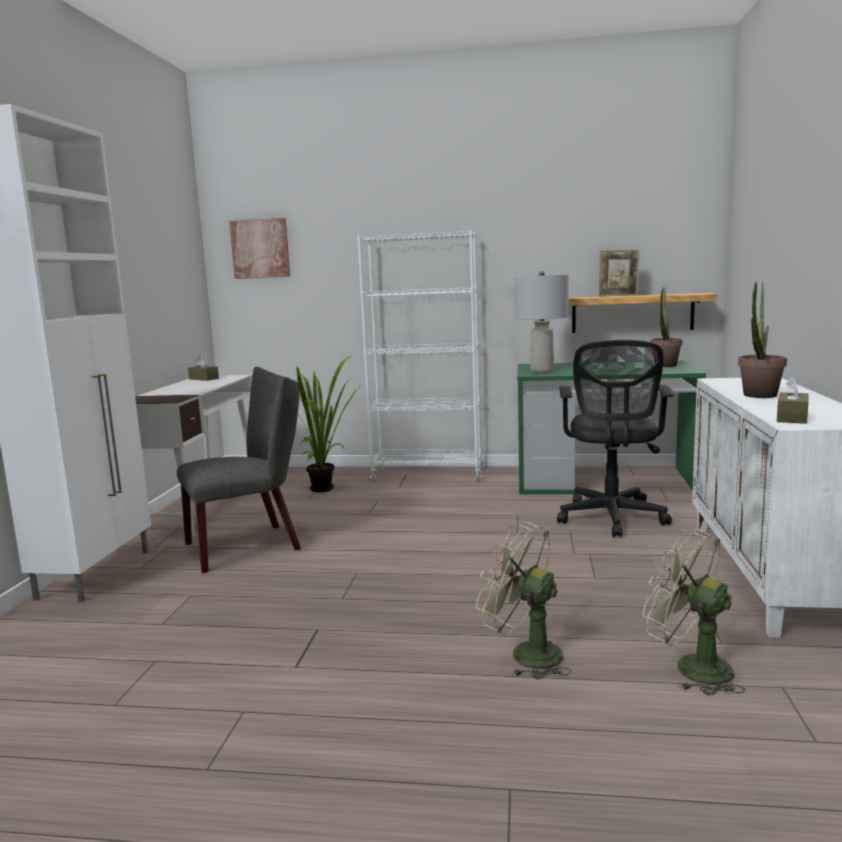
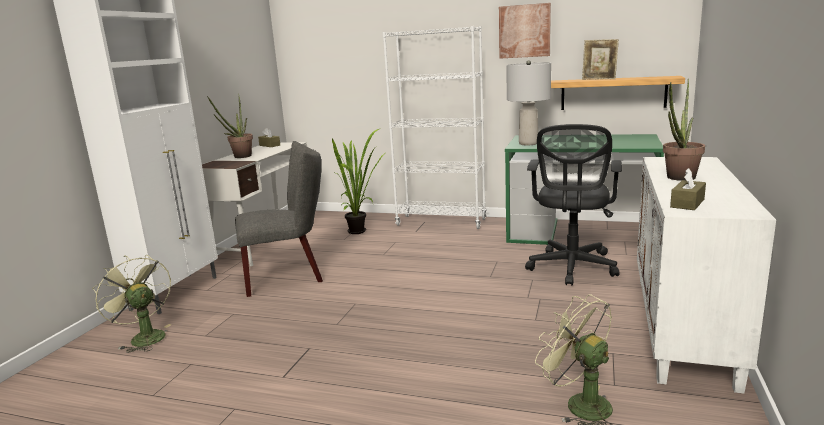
camera: 10 degrees right, 5 degrees up
picture [229,218,290,279] -> picture moved to [499,3,551,58]
green fan [476,522,571,680] -> green fan moved to [92,255,172,353]
potted plant [651,288,683,367] -> potted plant moved to [207,93,253,158]

